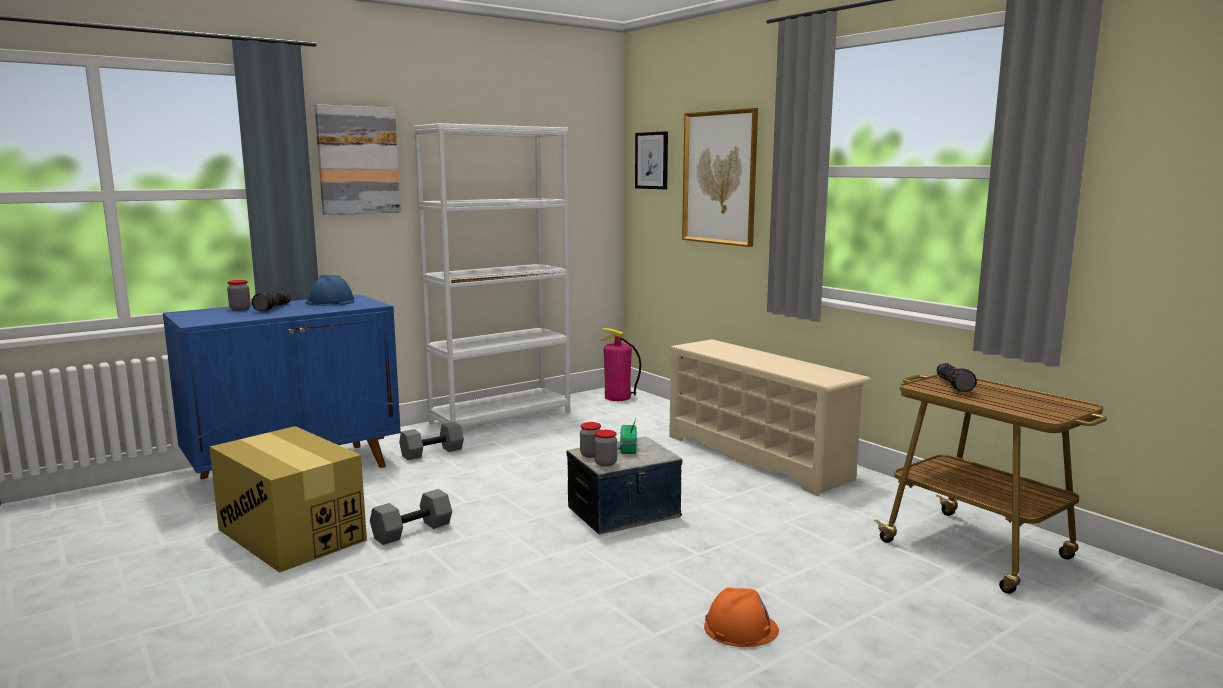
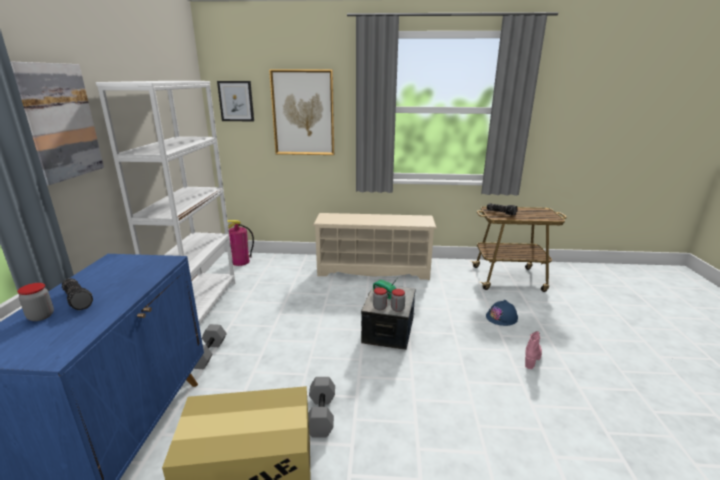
camera: 50 degrees left, 10 degrees up
blue hard hat [305,275,355,306] -> blue hard hat moved to [486,300,518,326]
orange hard hat [704,588,779,647] -> pink boot [525,331,542,369]

